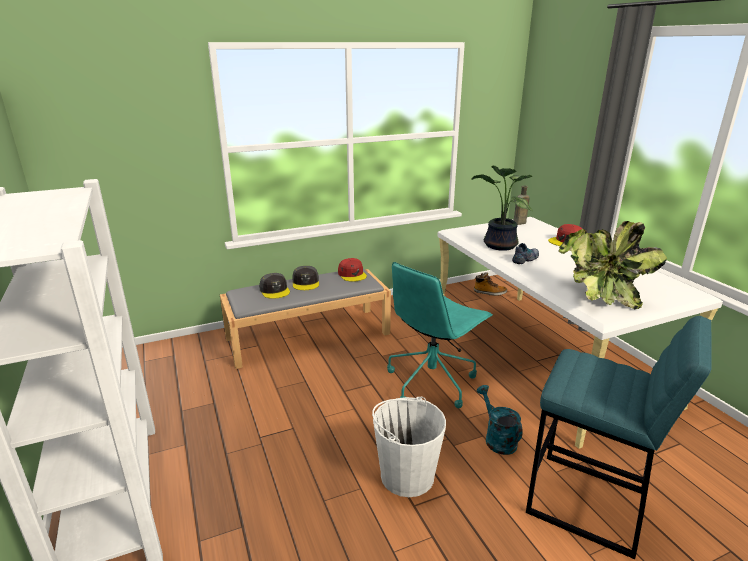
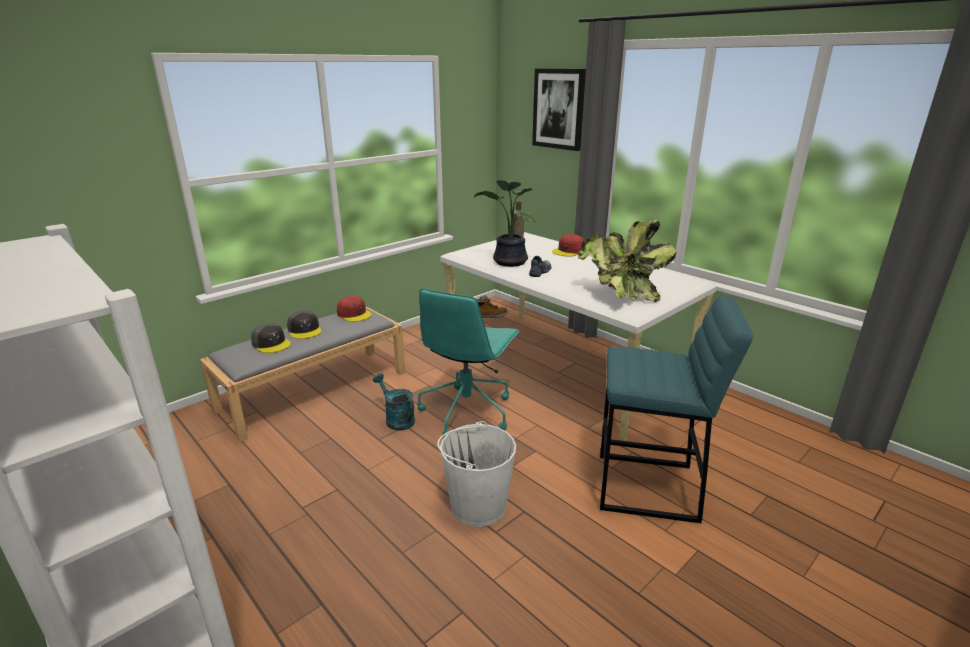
camera: 20 degrees left, 0 degrees up
turquoise watering can [477,385,523,455] -> turquoise watering can moved to [373,373,415,431]
none -> picture [532,69,586,151]

